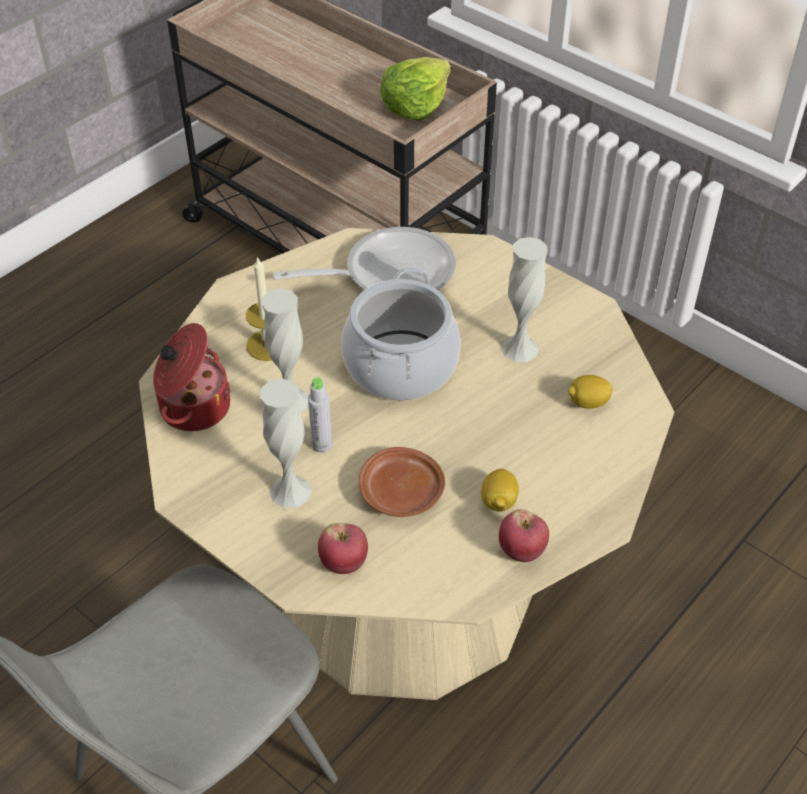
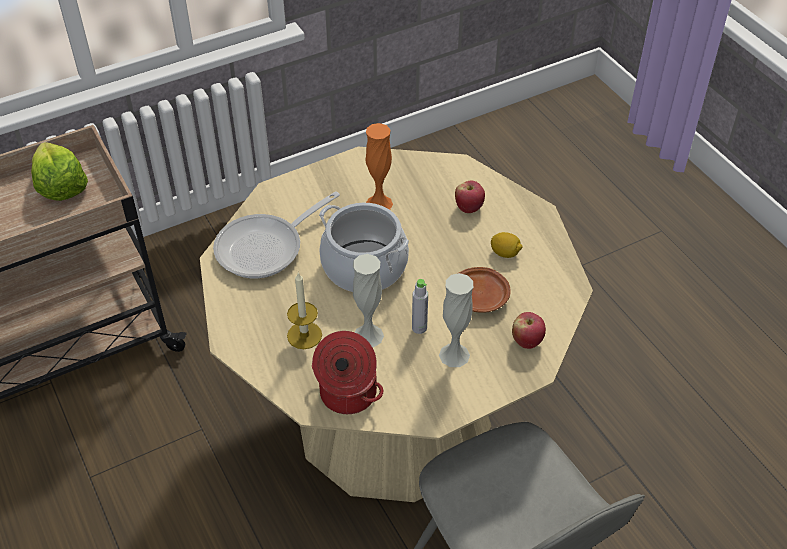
camera: 70 degrees left, 0 degrees up
frying pan [273,227,456,291] -> frying pan turned 135 degrees counterclockwise [213,191,340,279]
apple [499,509,549,562] -> apple moved to [455,180,485,213]
white vase [501,237,547,362] -> orange vase [366,123,393,210]
lemon [568,375,613,409] -> none

